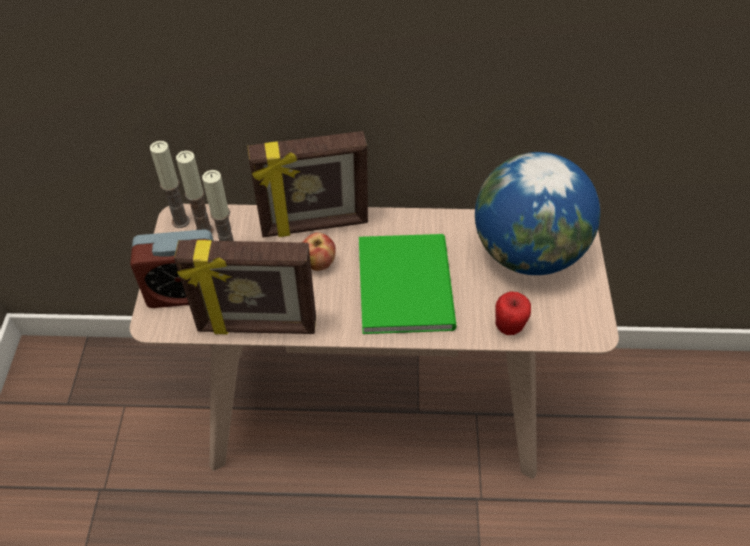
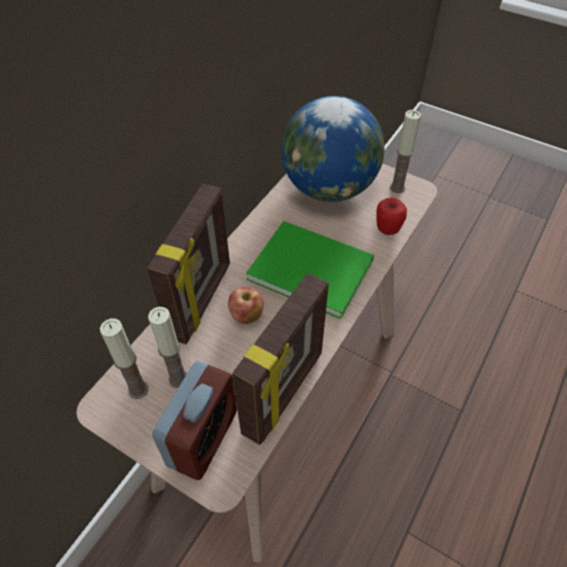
camera: 60 degrees left, 0 degrees up
candle [150,141,190,228] -> candle moved to [390,110,421,193]

